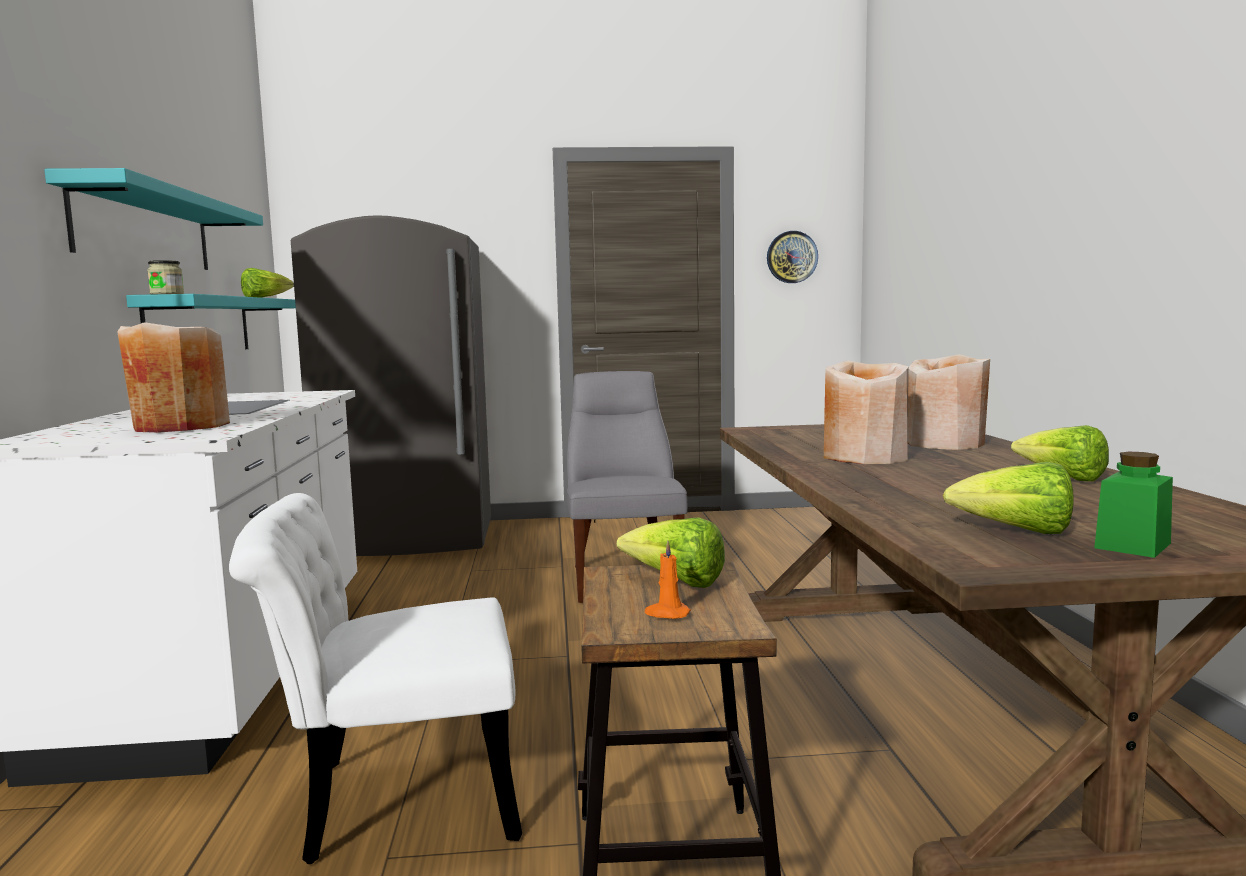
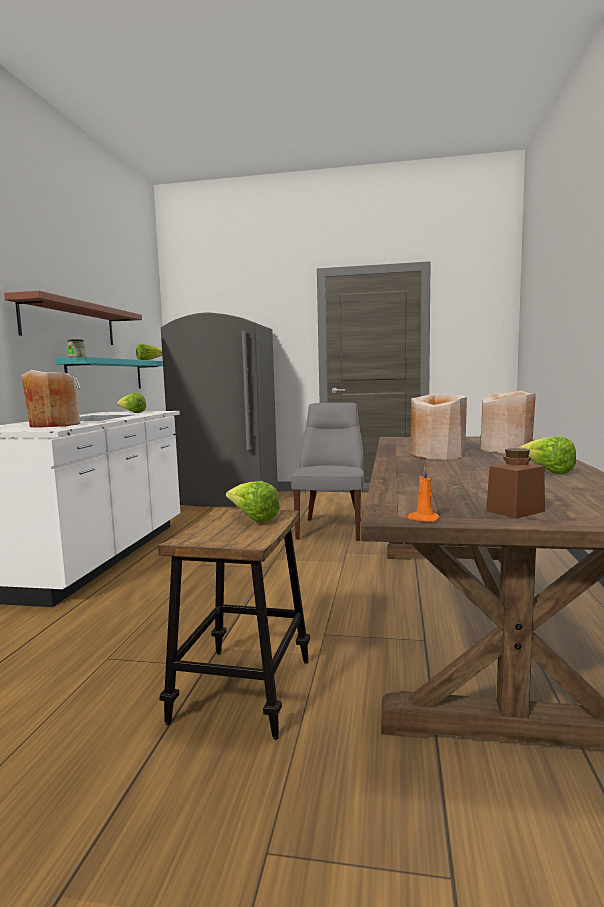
camera: 15 degrees right, 0 degrees up
turquoise shelf [44,168,263,270] -> brown shelf [4,291,142,345]
white chair [229,493,522,864] -> none
orange candle [645,540,691,619] -> orange candle moved to [407,467,440,522]
wall clock [767,231,818,283] -> none
lettuce [943,462,1073,534] -> lettuce moved to [117,392,146,413]
green jar [1094,452,1173,558] -> brown jar [486,448,545,519]

